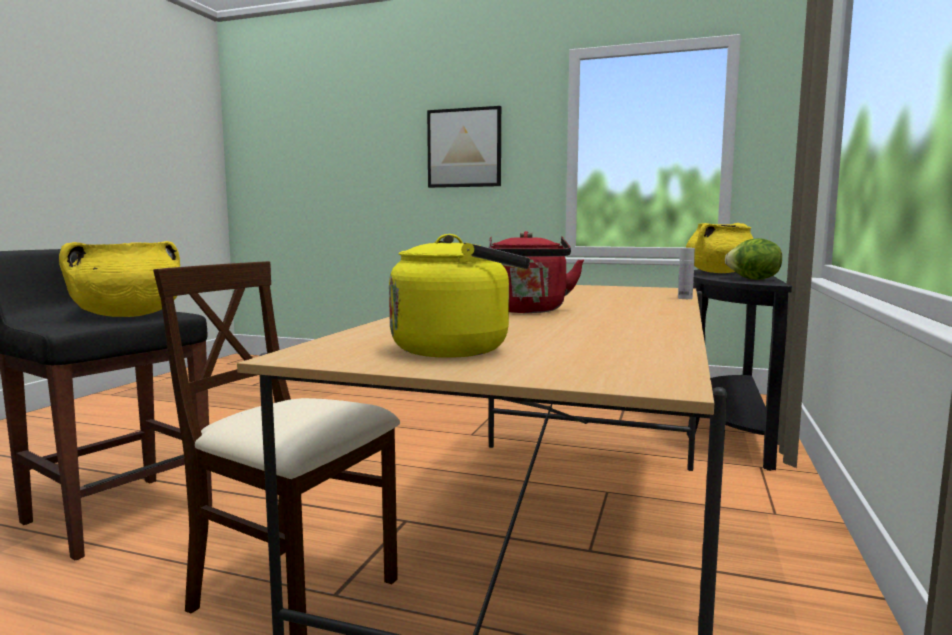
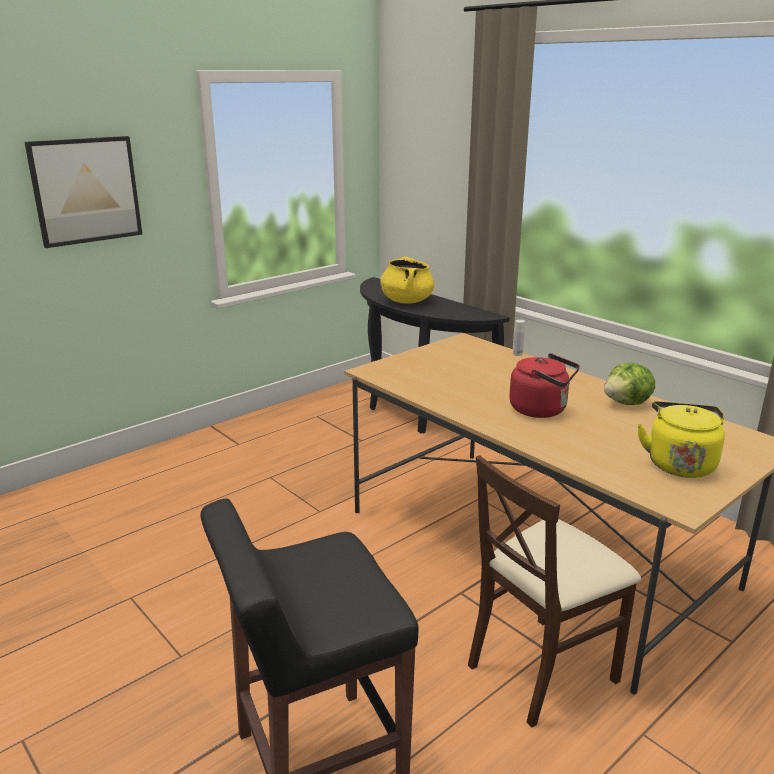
camera: 60 degrees left, 15 degrees up
yellow cooking pot [59,241,180,317] -> none
lettuce [725,238,782,280] -> lettuce moved to [604,362,655,405]

